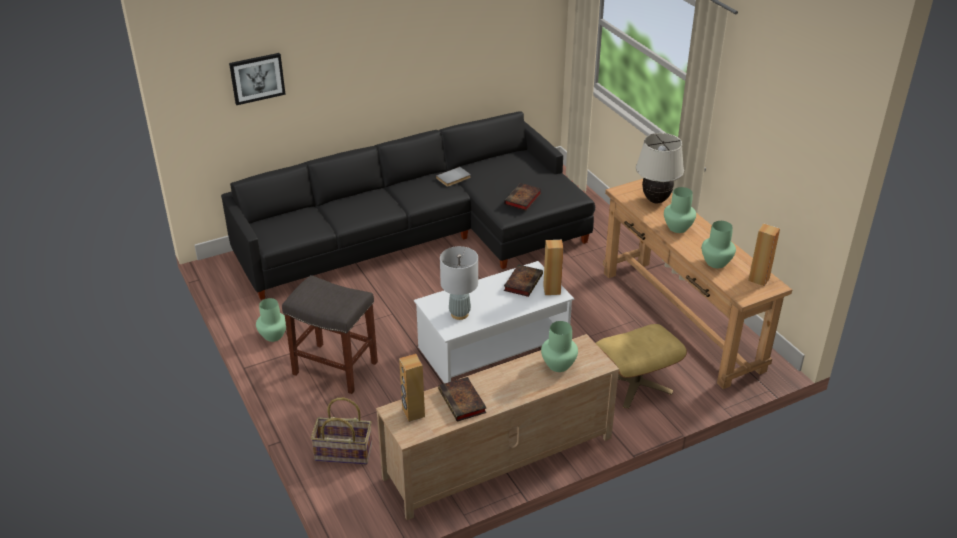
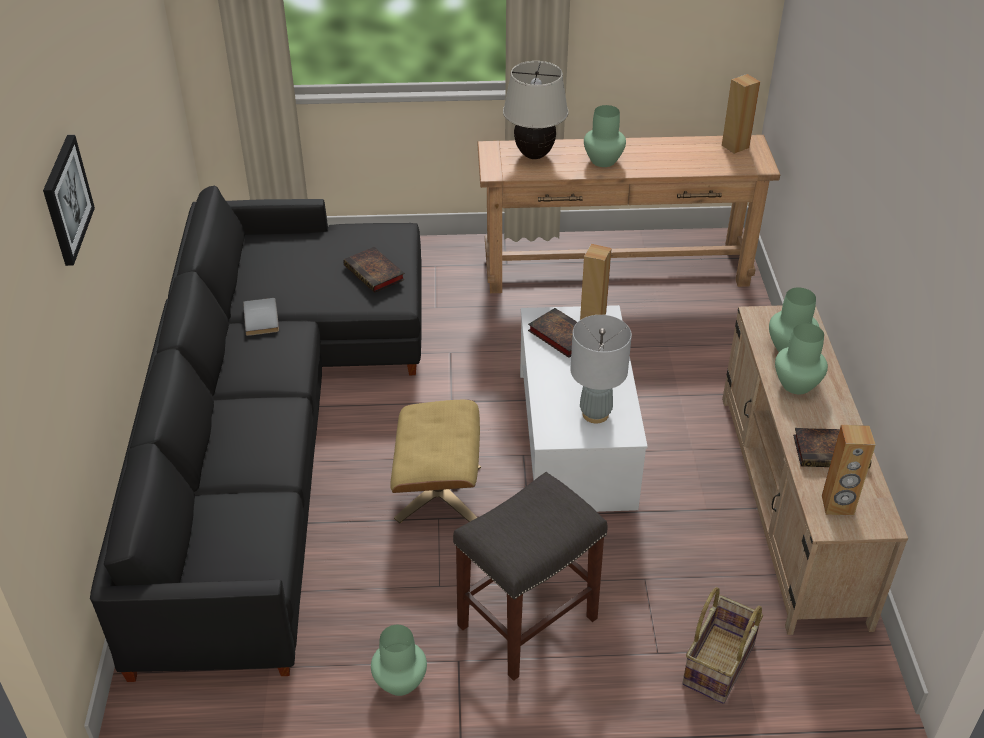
camera: 65 degrees left, 5 degrees up
picture [229,53,286,105] -> picture moved to [43,135,95,266]
beige ottoman [596,324,687,409] -> beige ottoman moved to [390,399,481,523]
green vase [702,221,736,268] -> green vase moved to [775,323,828,394]

